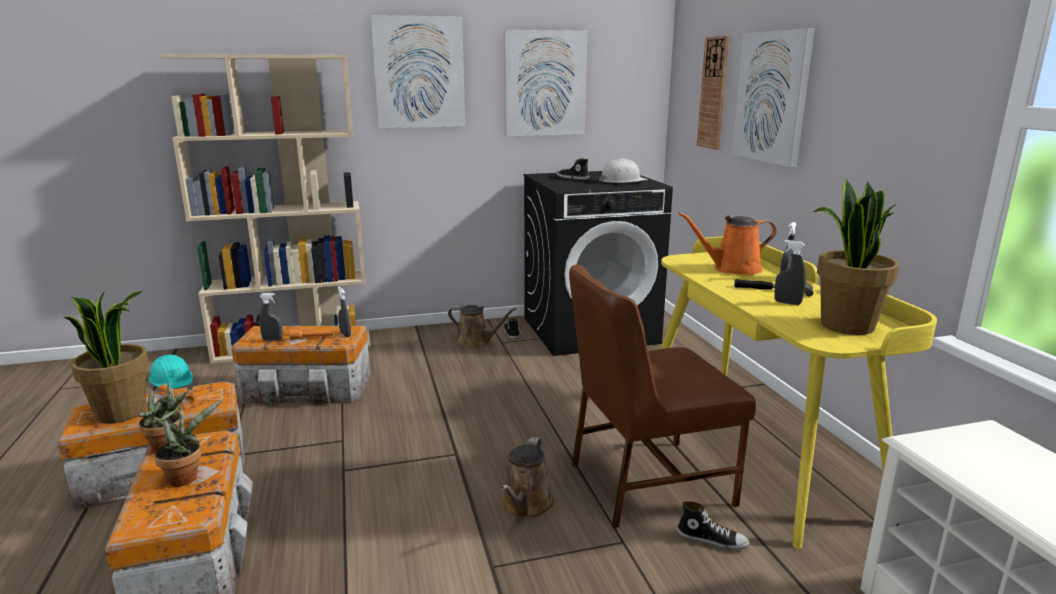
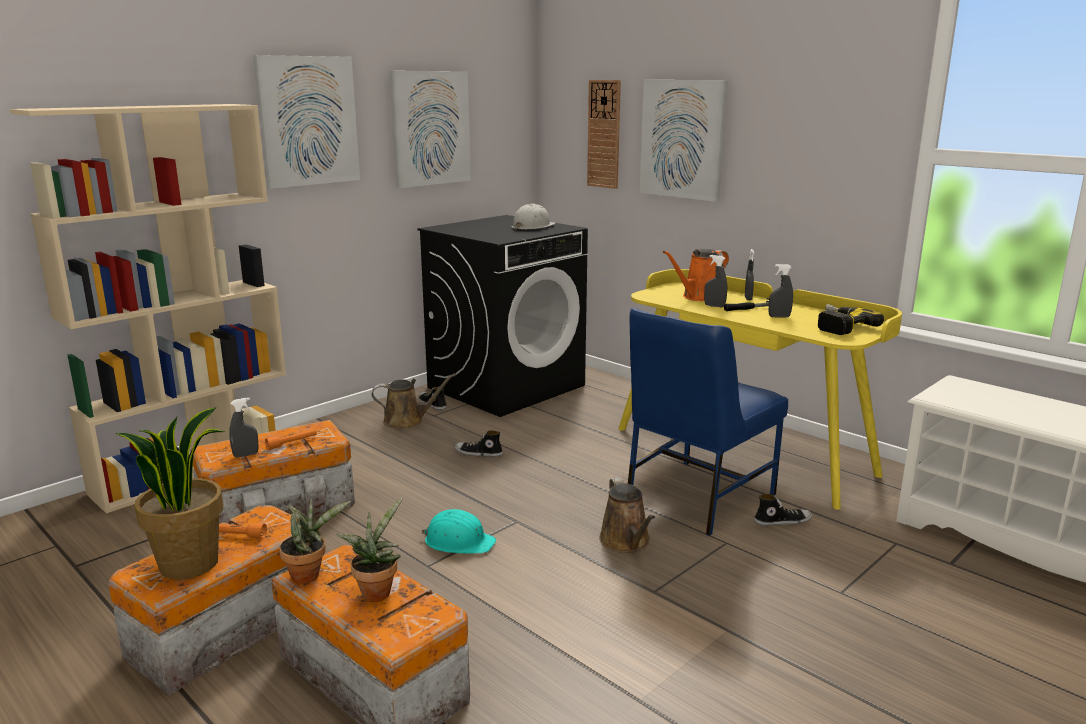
camera: 30 degrees left, 0 degrees up
turquoise hard hat [149,354,193,389] -> turquoise hard hat moved to [421,509,496,554]
grey spray bottle [338,287,351,337] -> grey spray bottle moved to [704,255,727,307]
shoe [556,158,590,180] -> shoe moved to [455,430,503,457]
brown chair [569,265,756,528] -> blue chair [628,308,788,536]
potted plant [814,179,899,335] -> power drill [818,304,884,335]

